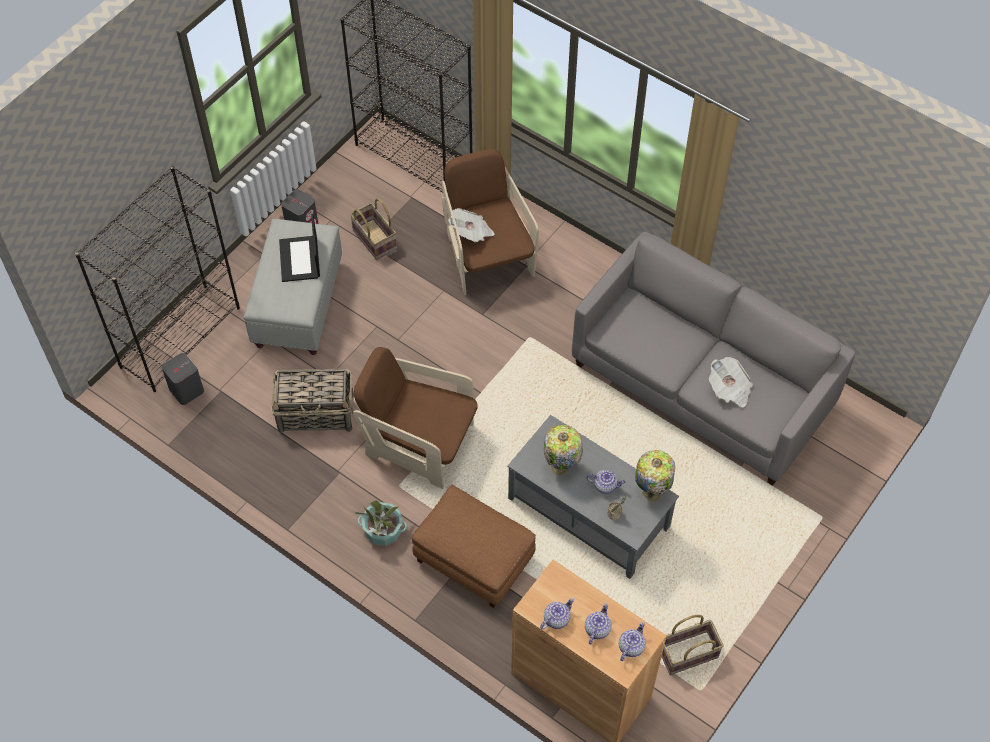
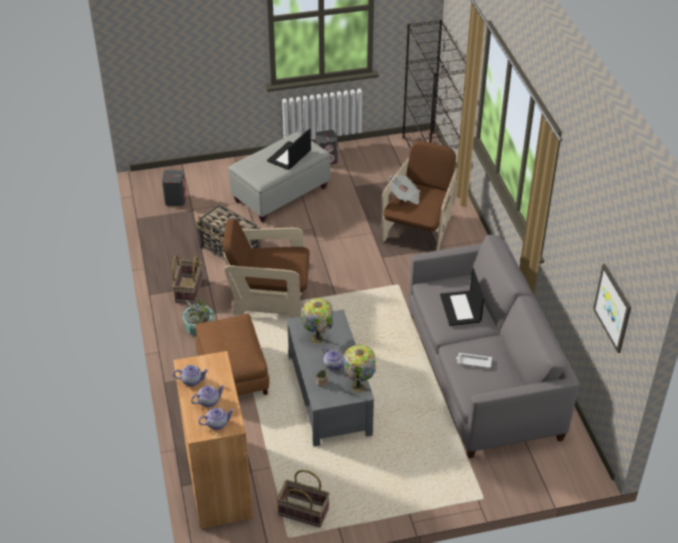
camera: 40 degrees right, 15 degrees down
black bookcase [75,166,240,392] -> none
basket [350,198,397,260] -> basket moved to [172,255,202,304]
brown armchair [353,347,478,489] -> brown armchair turned 60 degrees counterclockwise [223,219,310,318]
newspaper [709,357,753,407] -> white tray [456,353,492,368]
none -> laptop [440,269,484,326]
none -> picture [593,264,631,353]

